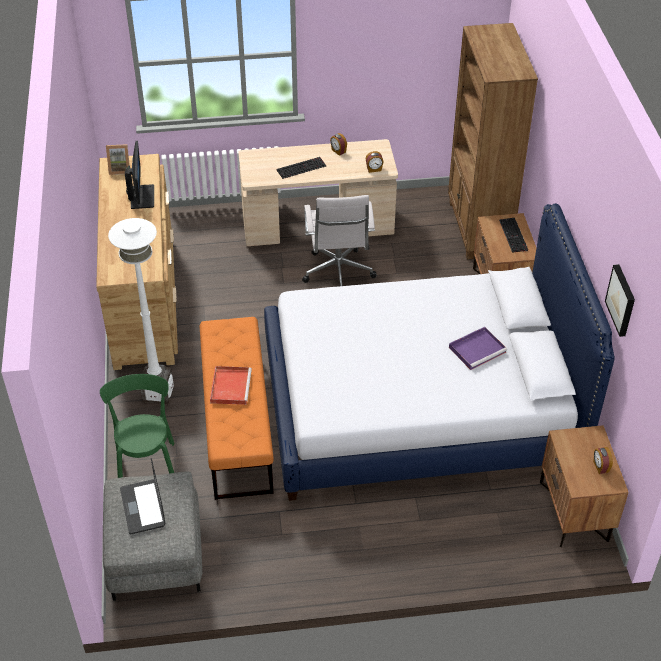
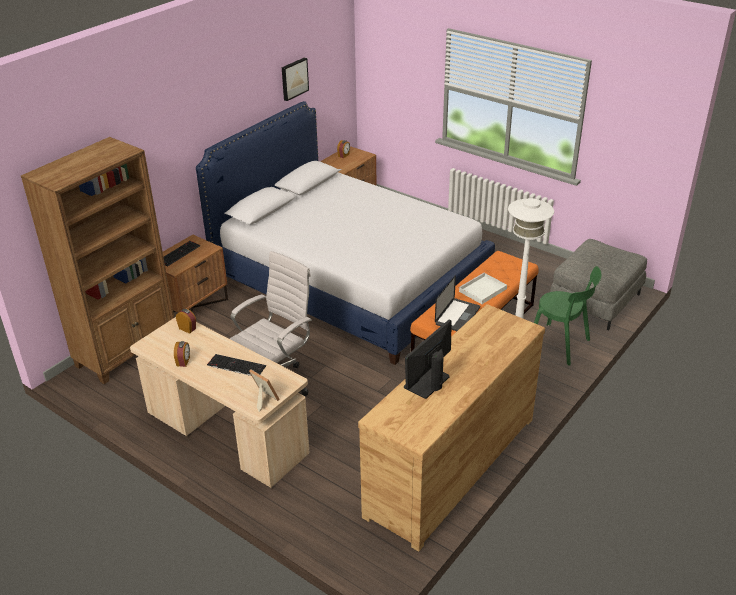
camera: 135 degrees left, 10 degrees down
green chair [100,374,175,478] -> green chair turned 90 degrees counterclockwise [534,266,602,366]
picture frame [106,144,130,175] -> picture frame moved to [249,369,280,412]
laptop [120,458,165,534] -> laptop moved to [435,275,480,331]
red tray [210,366,252,405] -> white tray [458,273,507,304]
purple tray [449,327,507,370] -> none

